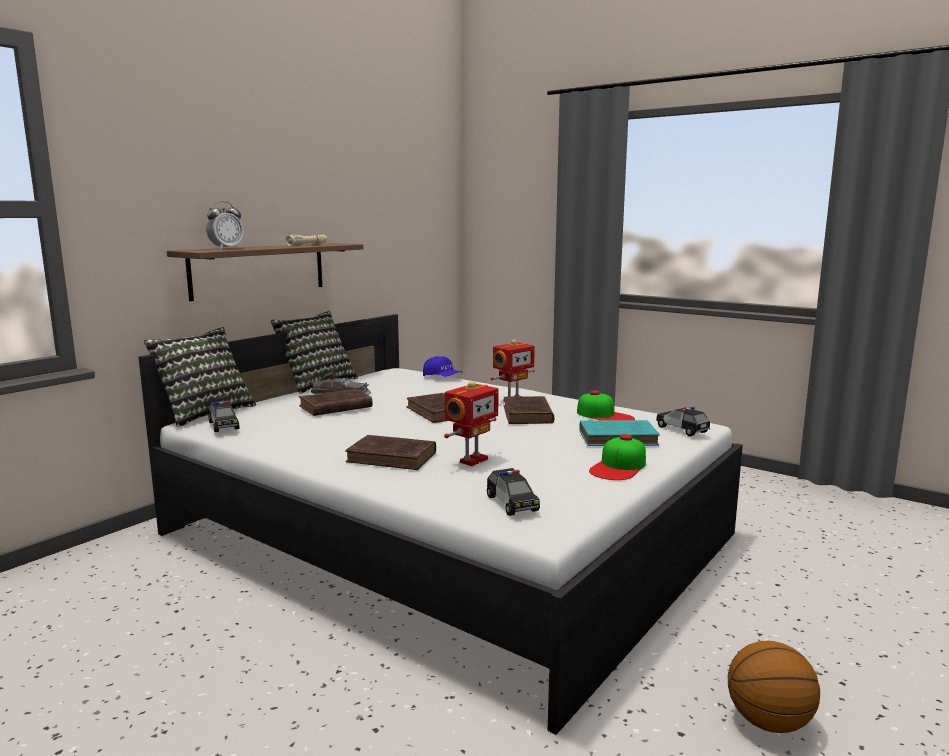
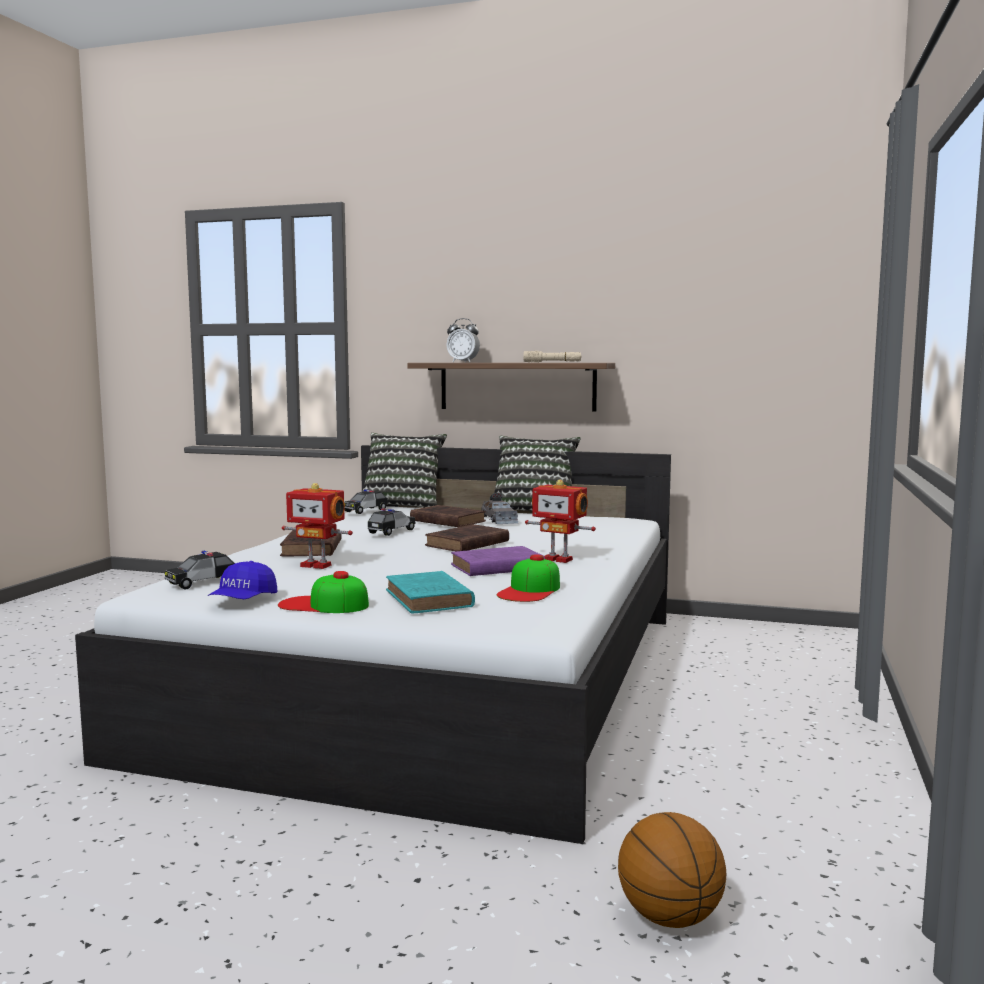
camera: 70 degrees right, 5 degrees down
blue cap [423,356,462,376] -> blue cap moved to [208,561,278,599]
brown book [504,396,554,424] -> purple book [451,546,545,576]
toy car [656,407,710,436] -> toy car moved to [368,508,416,536]
basketball [728,641,820,733] -> basketball moved to [618,812,726,928]

